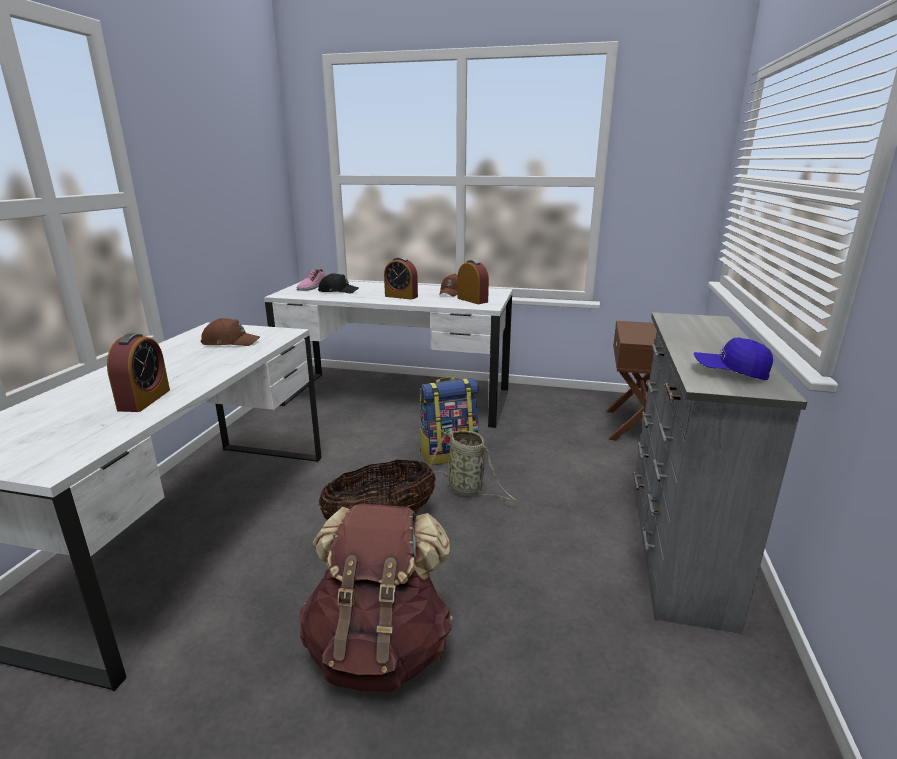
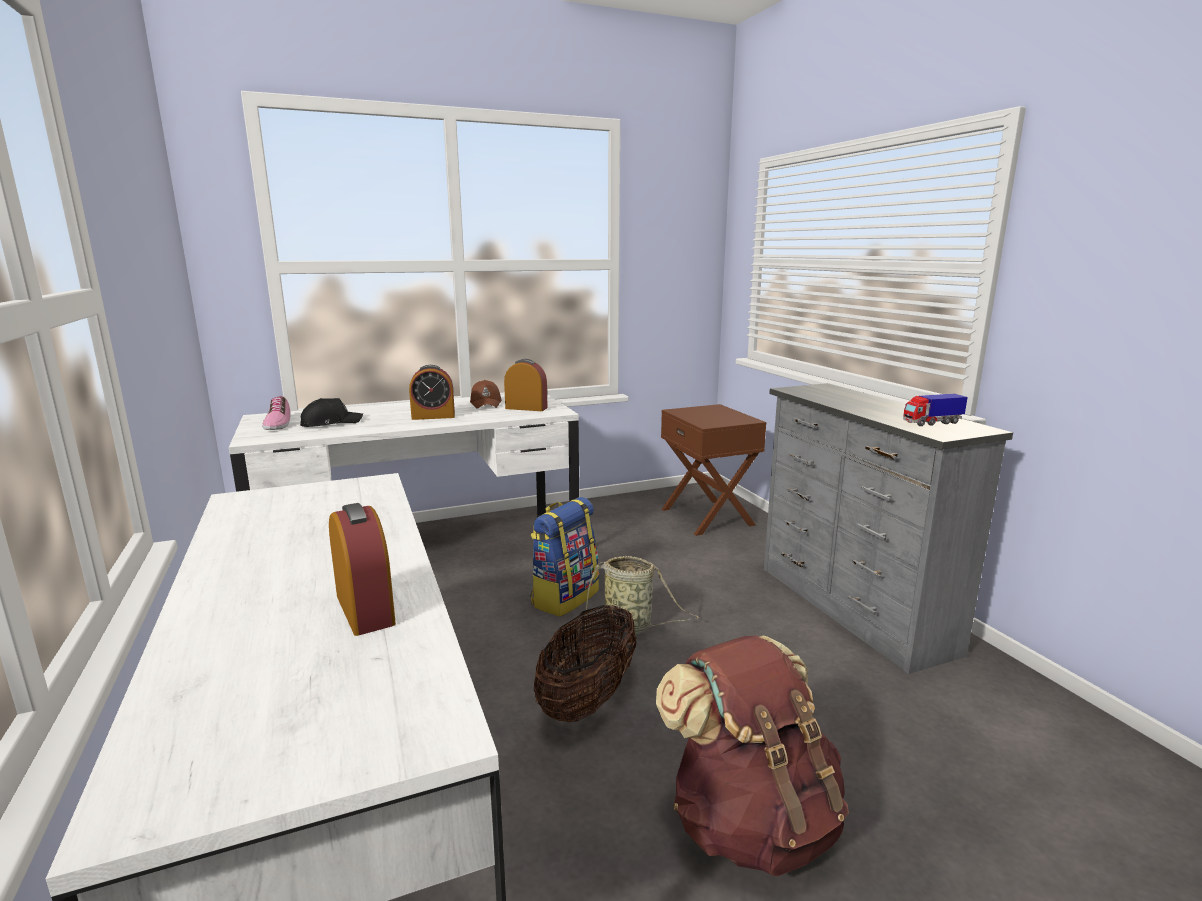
camera: 35 degrees left, 5 degrees down
brown cap [201,318,260,346] -> none
blue cap [694,338,773,380] -> toy truck [903,393,968,426]

